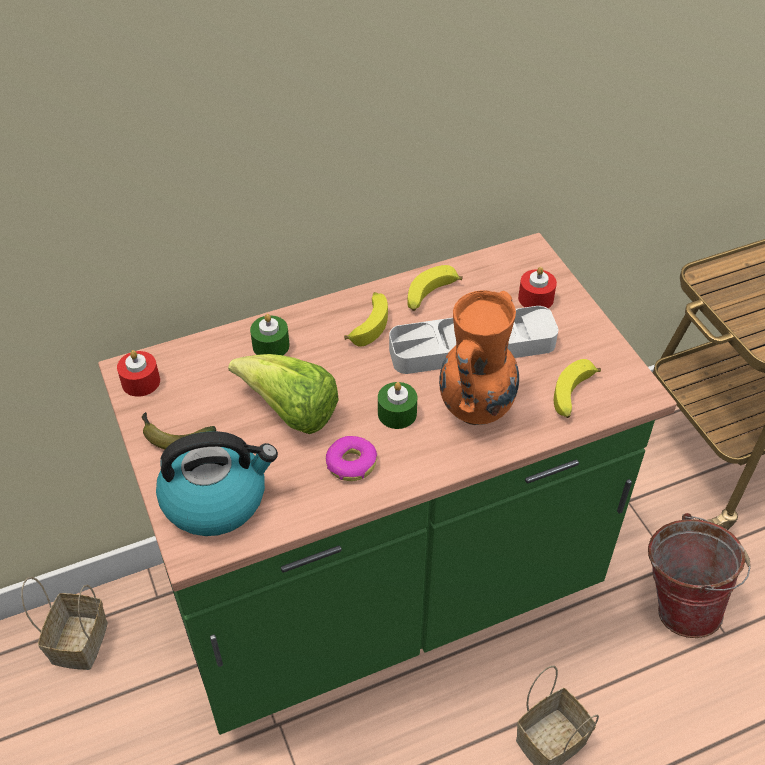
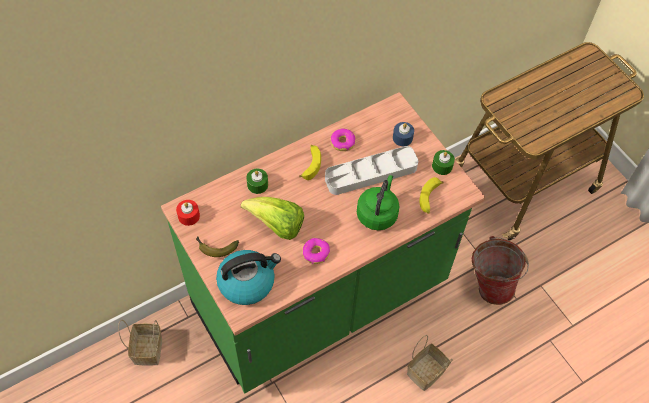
camera: 10 degrees left, 10 degrees up
green candle [378,382,417,429] -> green candle moved to [432,150,455,175]
banana [407,265,463,311] -> donut [331,129,356,151]
orange vase [439,290,519,425] -> green kettle [357,175,400,230]
red candle [518,267,557,308] -> blue candle [393,122,414,146]

